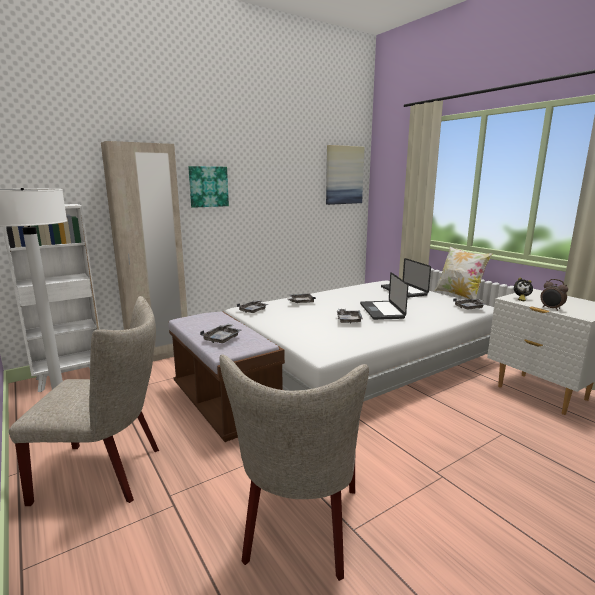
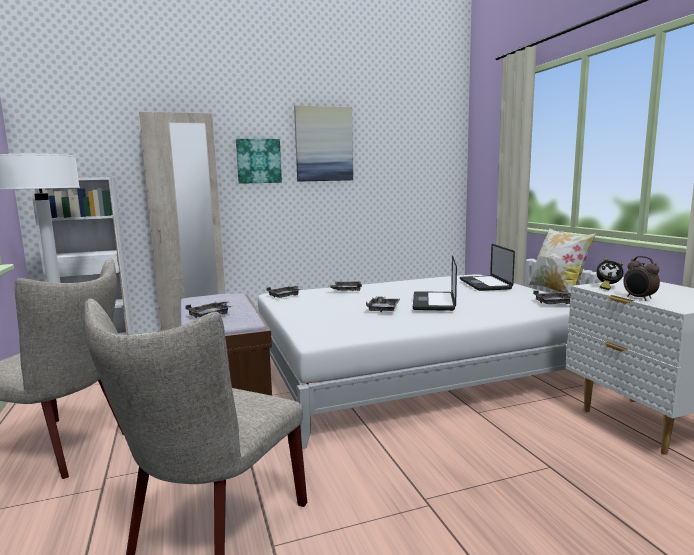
camera: 15 degrees right, 5 degrees down
picture [326,145,365,205] -> picture moved to [294,105,353,182]

